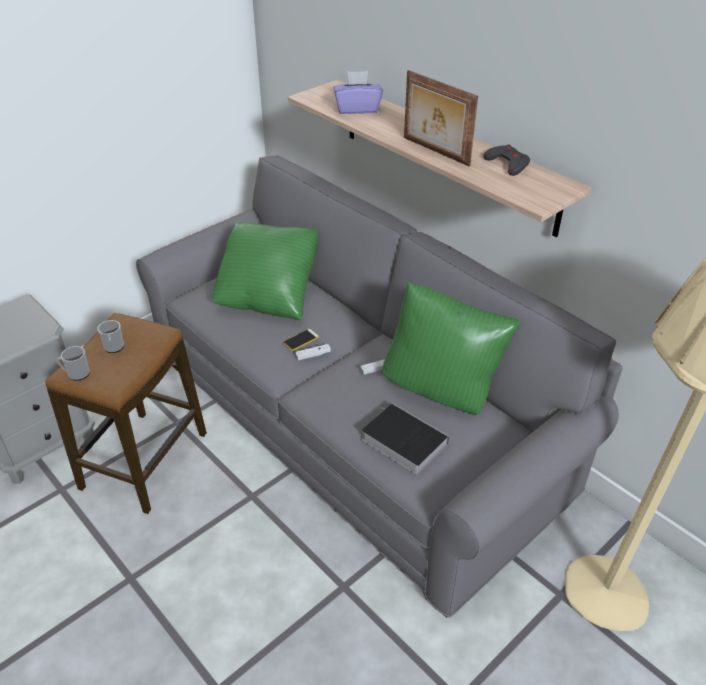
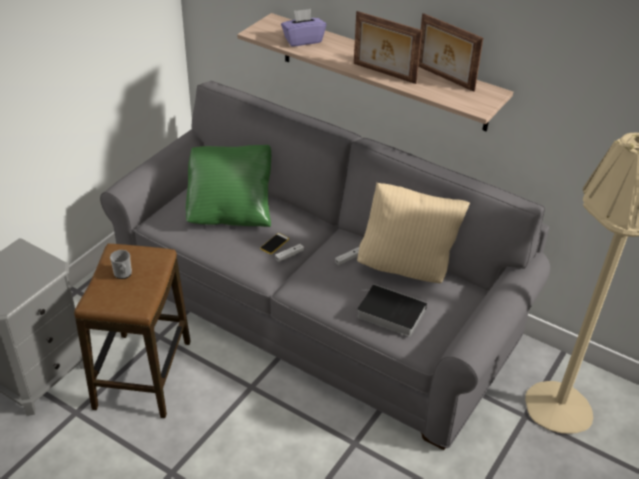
camera: 15 degrees left, 0 degrees up
mug [56,346,90,381] -> none
green pillow [382,282,521,415] -> beige pillow [357,182,470,283]
grey game controller [483,144,530,176] -> picture frame [418,13,483,92]

